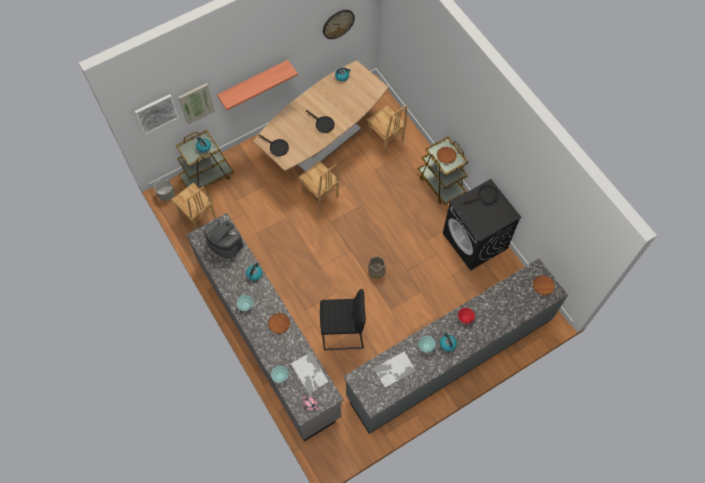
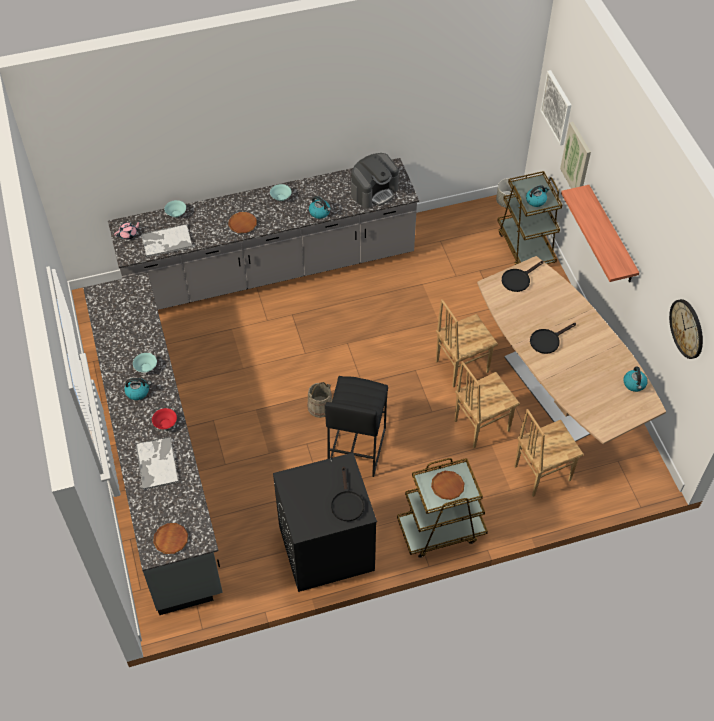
camera: 105 degrees right, 10 degrees down
brown chair [171,183,216,229] -> brown chair moved to [454,361,520,448]
black stool [320,289,366,350] -> black stool moved to [325,376,388,477]
tray [373,351,417,388] -> tray moved to [136,437,179,490]

